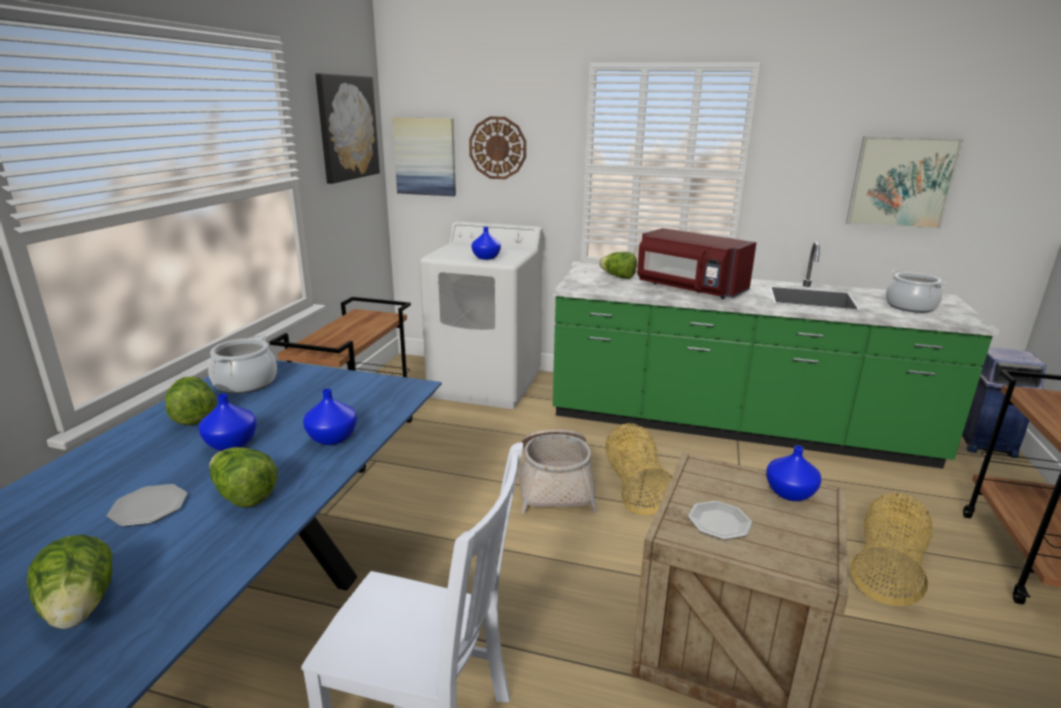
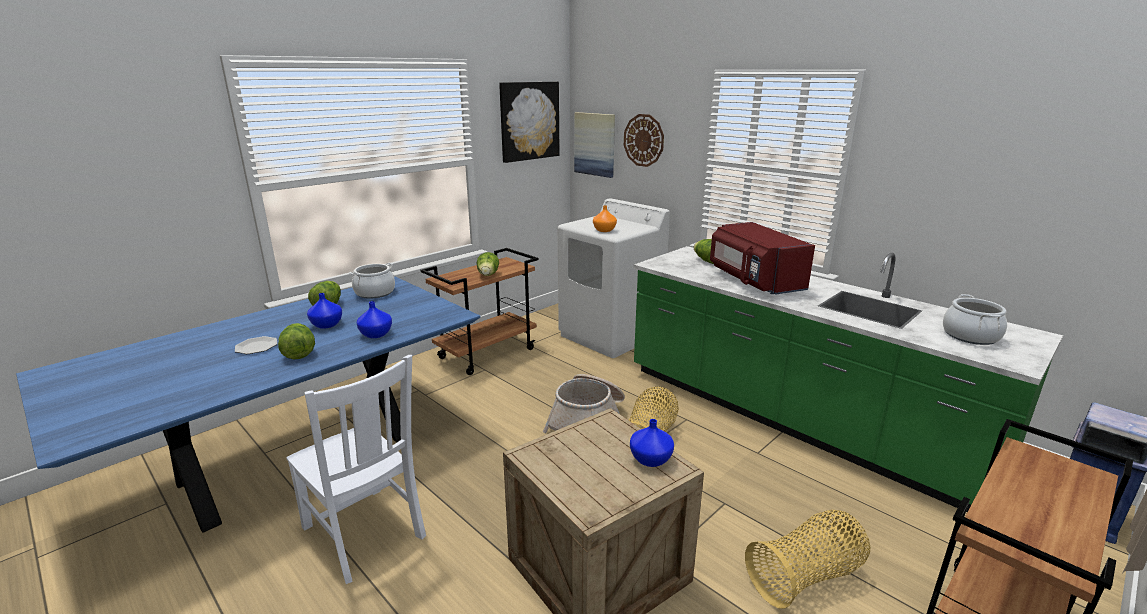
camera: 30 degrees right, 0 degrees up
lettuce [27,535,113,629] -> lettuce moved to [477,252,499,276]
blue vase [471,227,501,260] -> orange vase [593,205,617,232]
plate [688,501,752,540] -> none
picture [846,136,963,229] -> none

